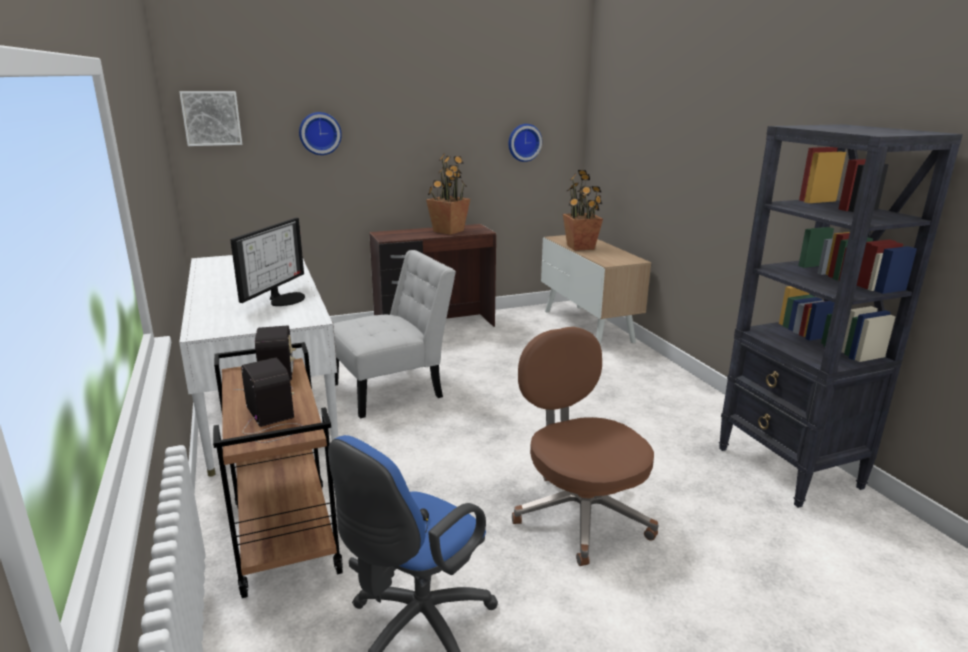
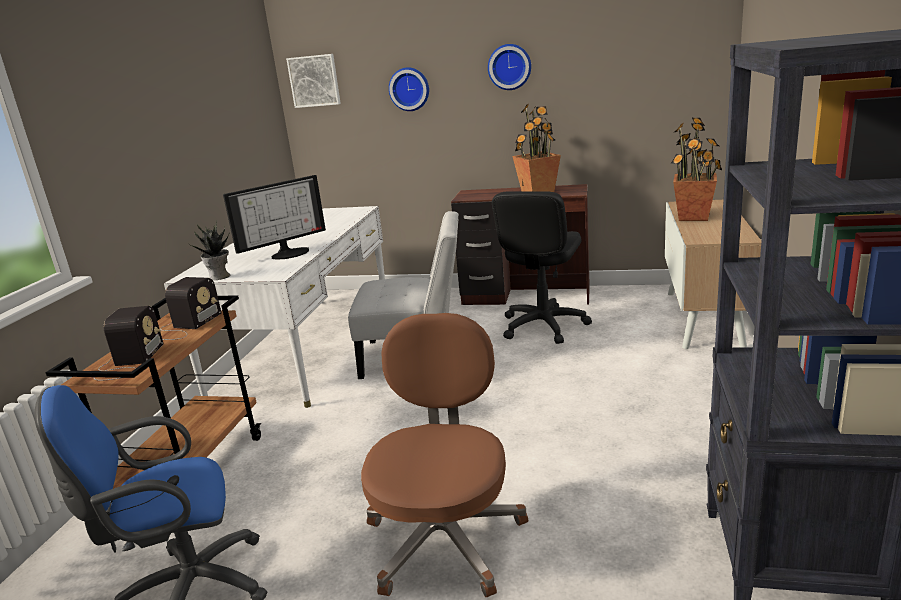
camera: 35 degrees right, 0 degrees up
wall clock [508,124,542,162] -> wall clock moved to [488,44,531,90]
none -> potted plant [191,221,230,280]
none -> black office chair [492,191,592,344]

